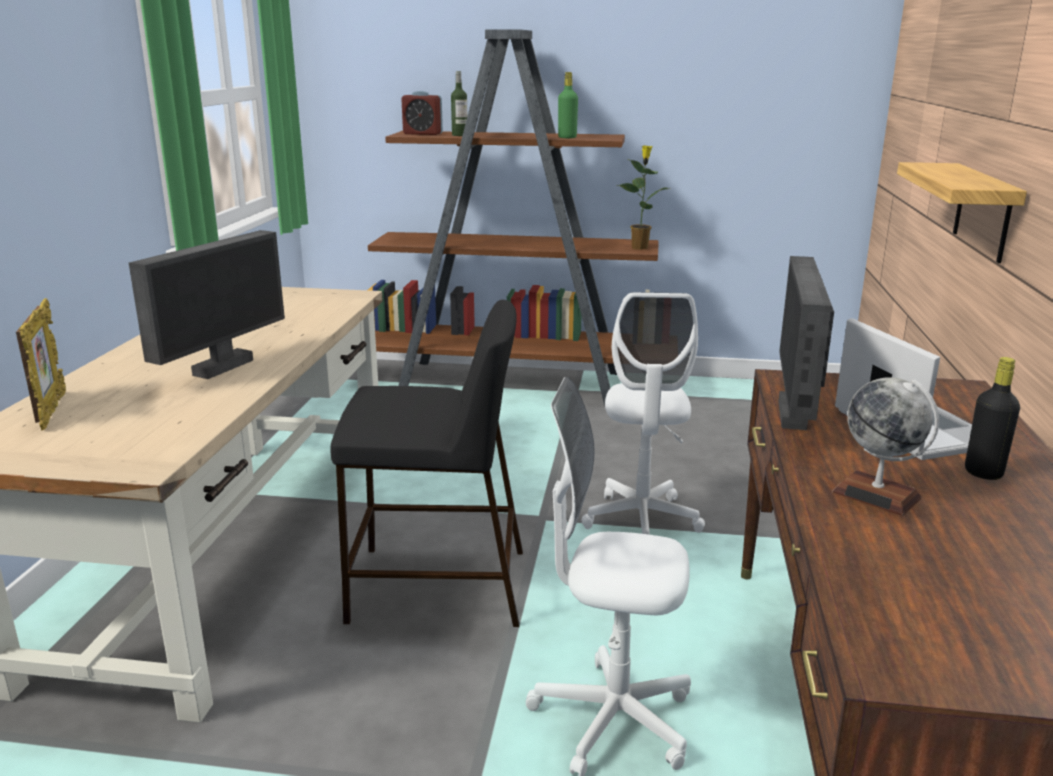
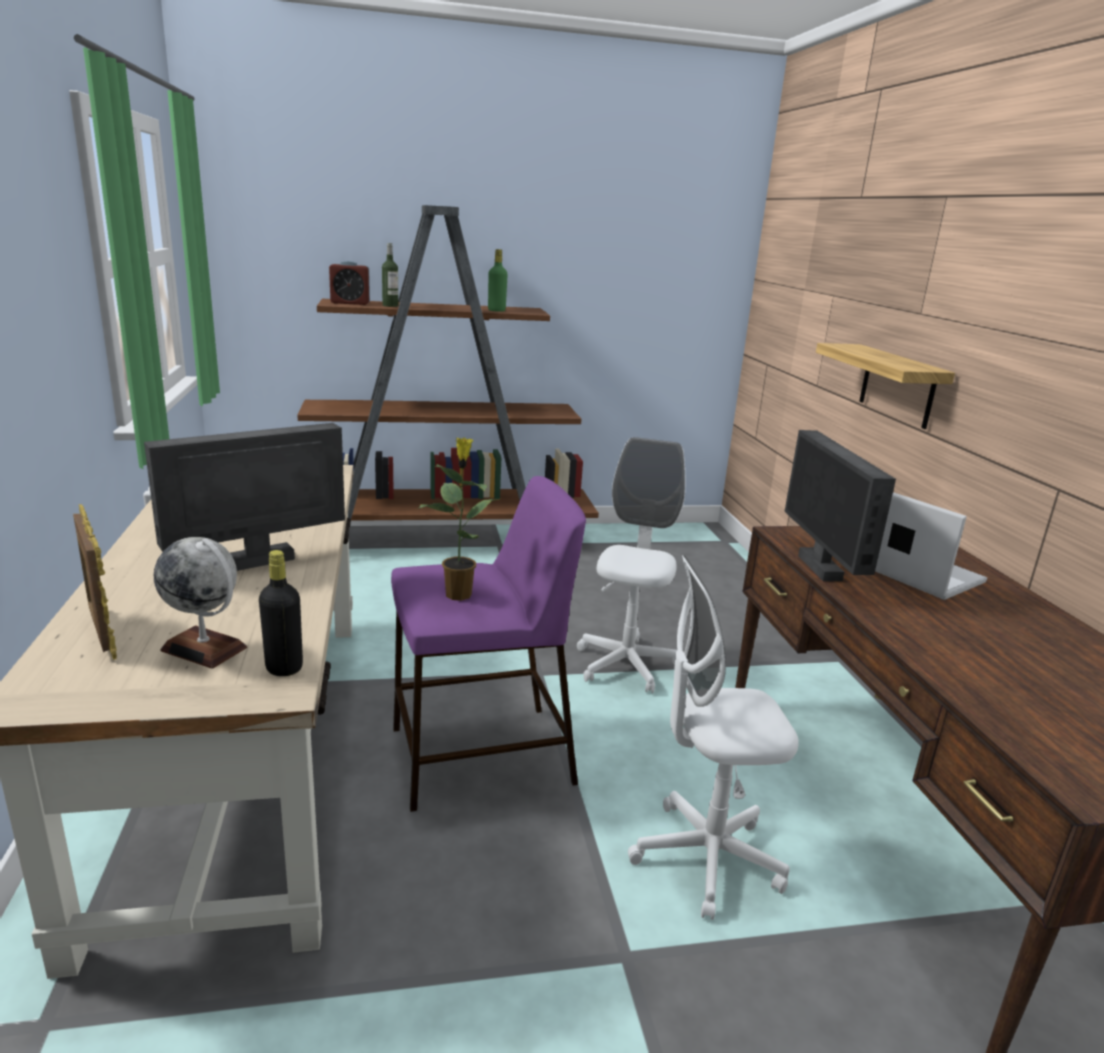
camera: 20 degrees left, 0 degrees up
monitor [129,230,285,379] -> monitor turned 135 degrees counterclockwise [144,423,345,571]
black stool [331,300,523,627] -> purple stool [391,476,586,812]
white office chair [581,292,705,535] -> white office chair turned 150 degrees counterclockwise [577,437,685,693]
potted plant [617,145,669,250] -> potted plant moved to [418,438,499,601]
globe [833,377,939,516] -> globe moved to [154,537,247,669]
black bottle [965,357,1020,480] -> black bottle moved to [259,550,303,676]

